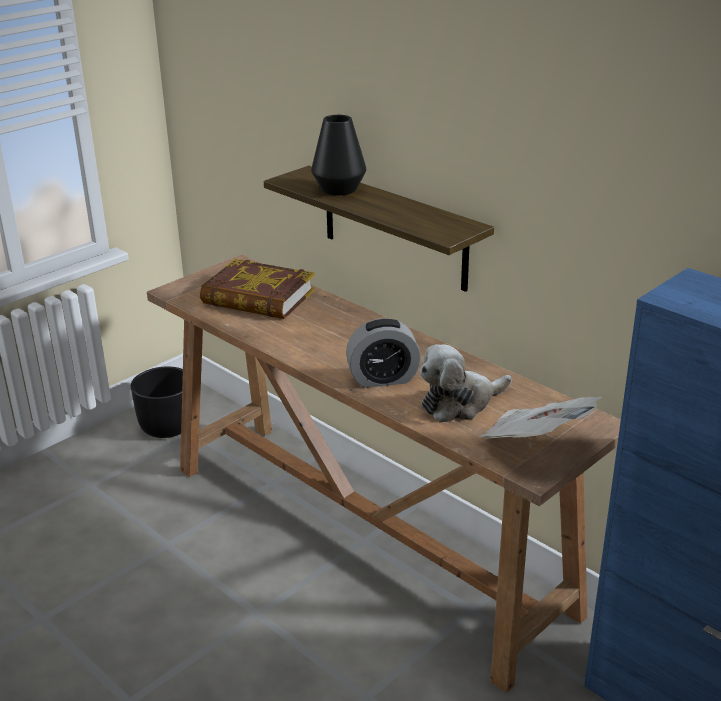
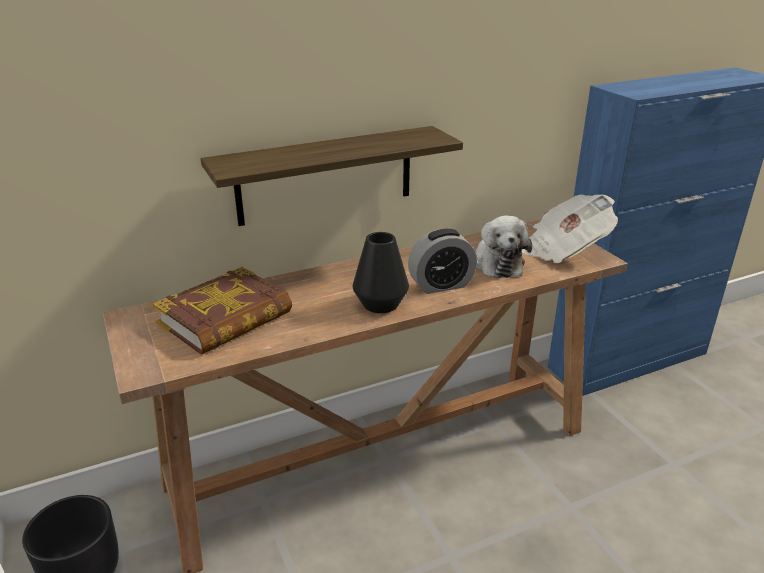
camera: 70 degrees left, 0 degrees up
black vase [311,115,366,196] -> black vase moved to [353,232,409,313]
alarm clock [346,318,421,388] -> alarm clock turned 60 degrees clockwise [408,229,477,294]

